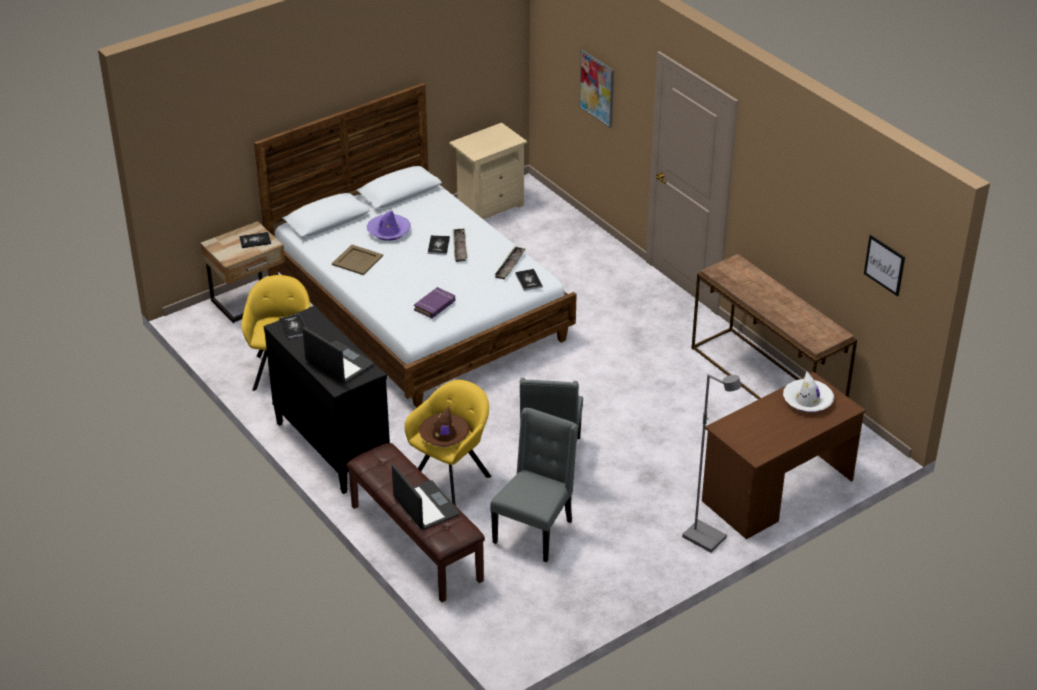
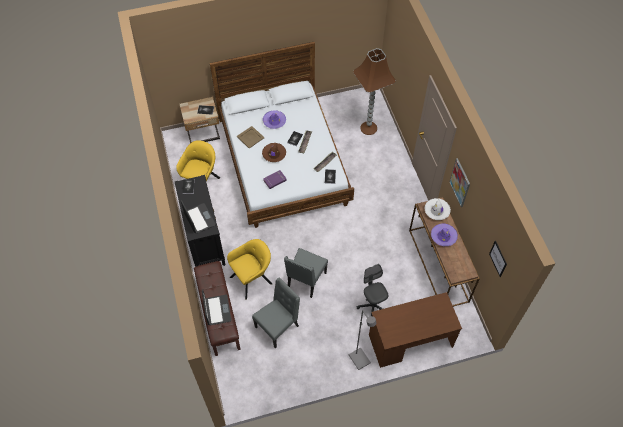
camera: 20 degrees right, 20 degrees up
brown hat [419,407,469,447] -> brown hat moved to [262,143,286,162]
beige nightstand [449,123,527,219] -> none
picture [579,50,614,128] -> picture moved to [450,158,470,207]
white hat [783,371,834,412] -> white hat moved to [424,198,451,220]
none -> brown floor lamp [353,48,396,135]
none -> grey office chair [357,264,389,316]
none -> purple hat [431,224,458,246]

